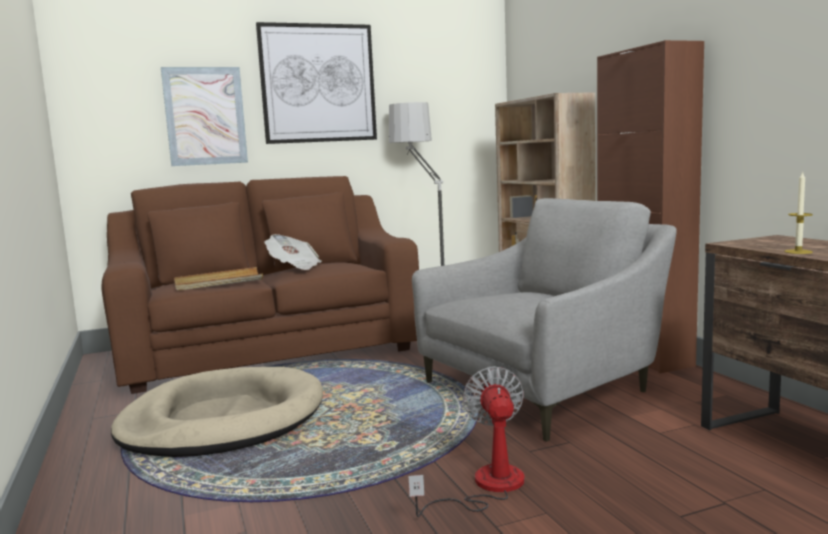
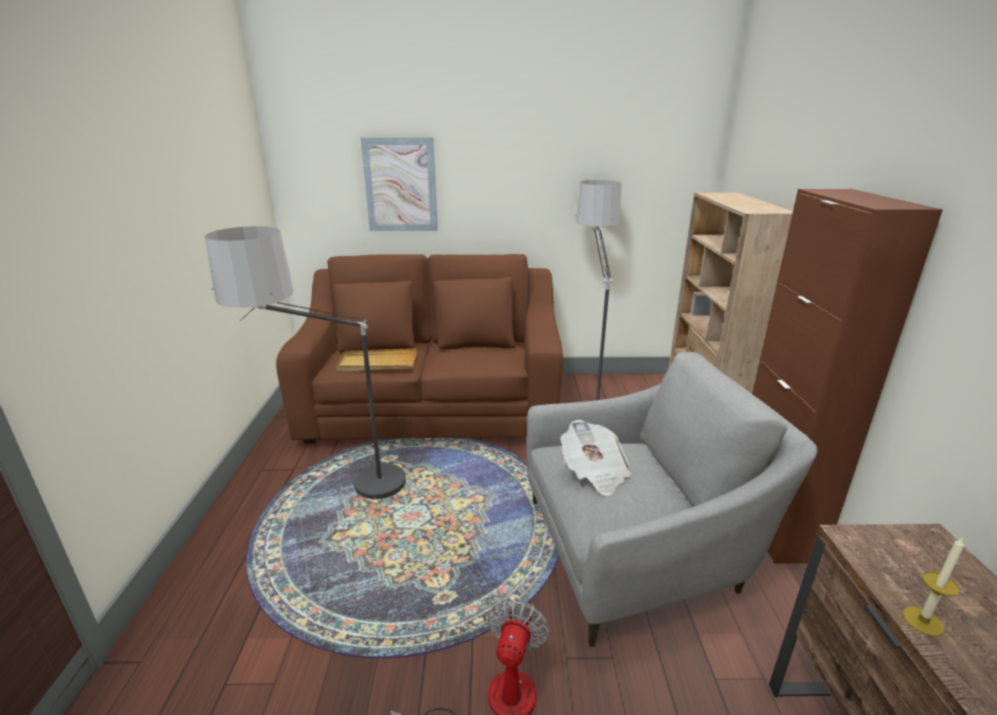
camera: 20 degrees right, 15 degrees up
beige dog bed [111,367,323,457] -> floor lamp [205,226,406,499]
picture [256,22,377,144] -> none
newspaper [264,234,322,270] -> newspaper moved to [560,420,631,496]

